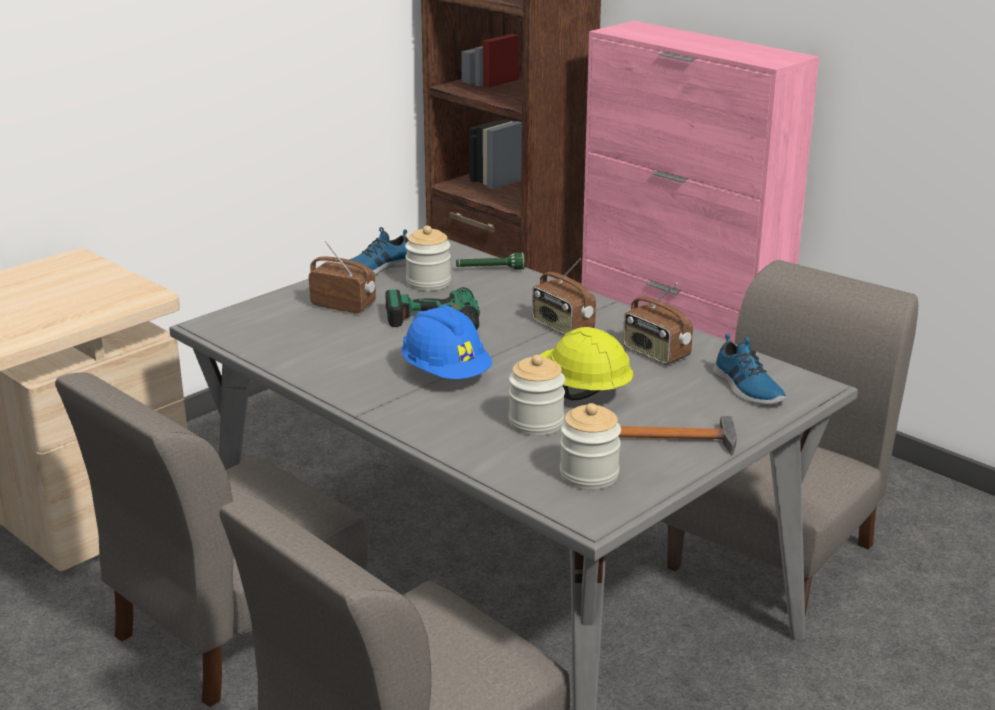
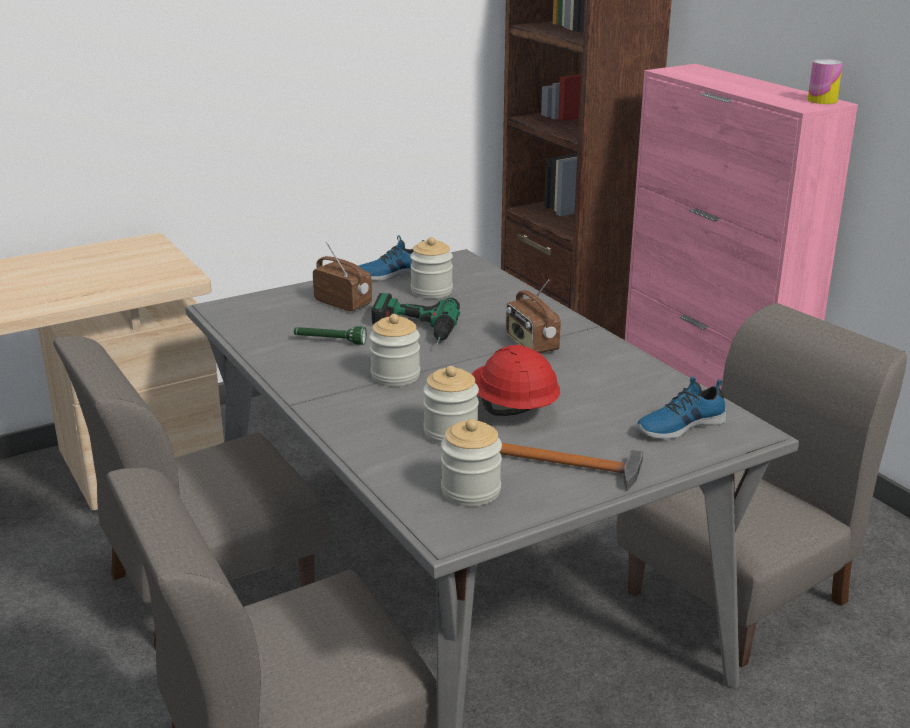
camera: 15 degrees right, 0 degrees up
blue hard hat [401,305,493,379] -> jar [369,314,420,386]
green flashlight [456,252,525,270] -> green flashlight moved to [294,326,367,345]
yellow hard hat [540,327,633,401] -> red hard hat [472,345,560,416]
radio [623,283,693,365] -> none
shoe [713,333,787,405] -> shoe turned 75 degrees clockwise [636,376,726,439]
none -> can [808,59,843,104]

